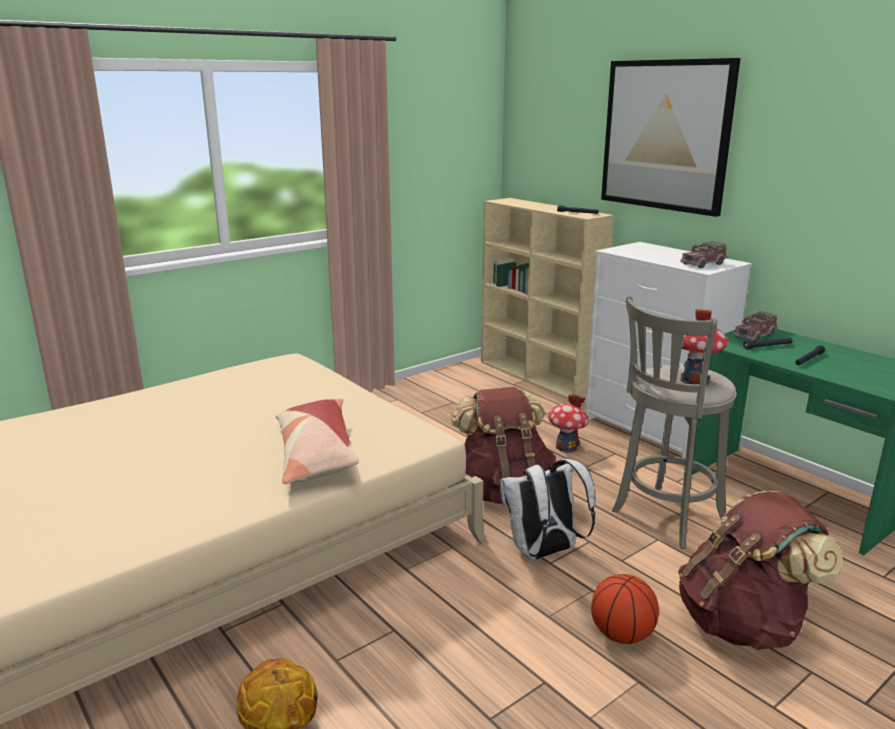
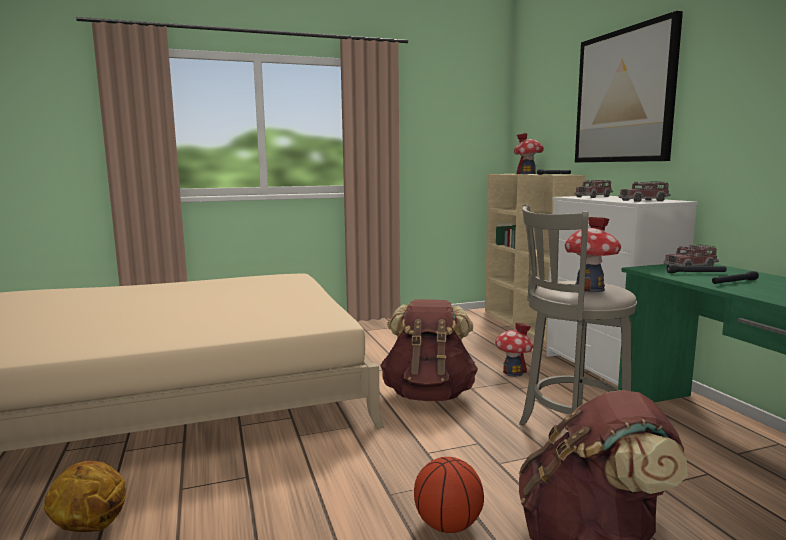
camera: 20 degrees right, 10 degrees down
pillow [276,399,359,484] -> none
white backpack [500,459,595,560] -> none
none -> toy house [514,133,544,174]
none -> toy truck [574,180,613,198]

